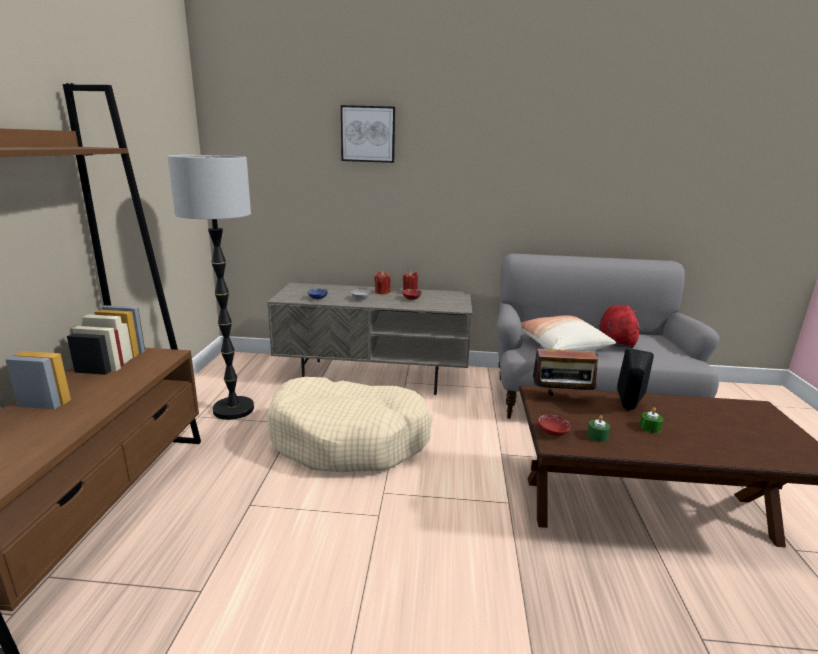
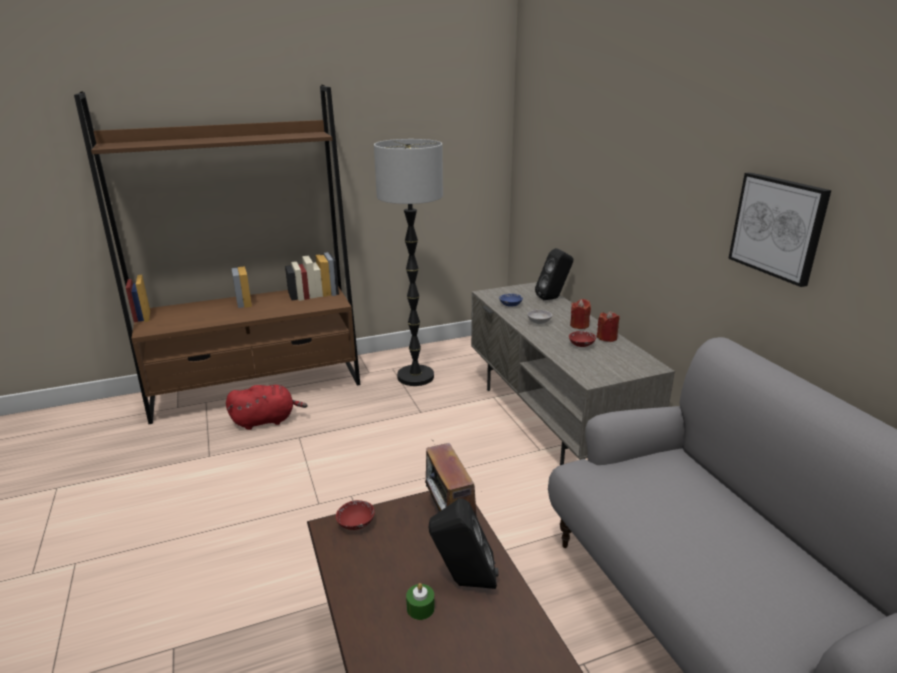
camera: 65 degrees right, 5 degrees up
beige dog bed [267,377,432,472] -> none
picture [341,105,395,163] -> picture moved to [728,172,831,287]
pillow [521,315,616,351] -> none
green candle [587,415,610,442] -> none
red plush toy [600,305,642,348] -> red plush toy moved to [226,385,307,430]
none -> black speaker [535,248,573,300]

